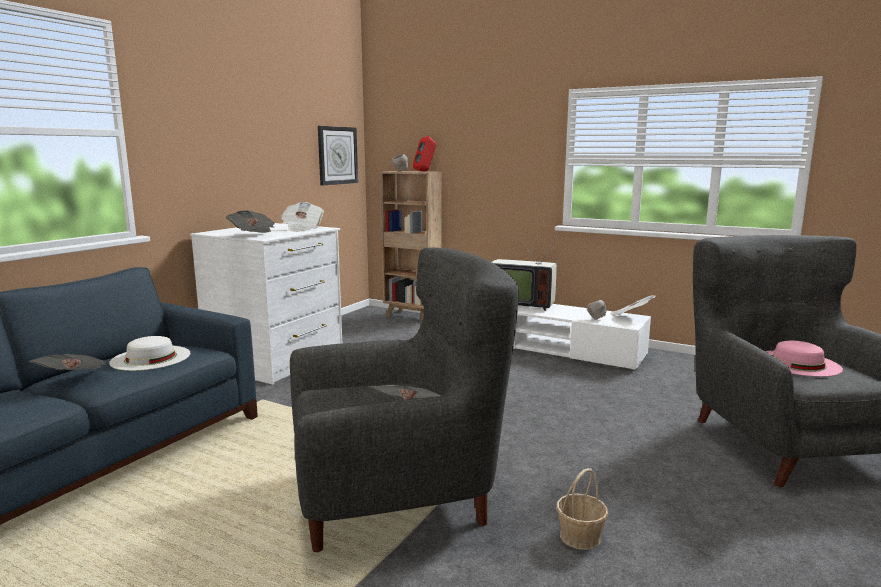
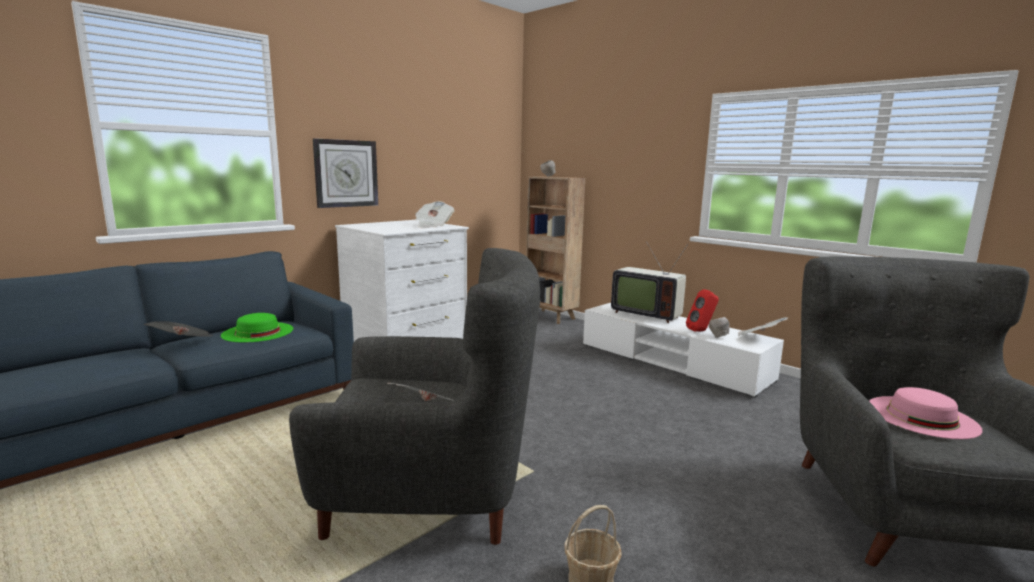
camera: 15 degrees right, 0 degrees up
white hat [109,336,190,371] -> green hat [221,313,293,342]
newspaper [226,210,275,233] -> none
wall clock [318,126,358,185] -> wall clock moved to [313,138,378,208]
red speaker [413,136,436,171] -> red speaker moved to [686,289,719,332]

